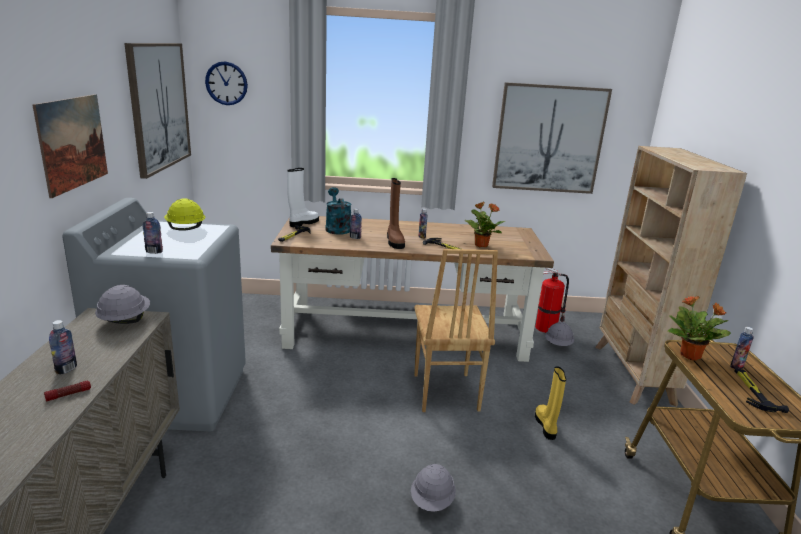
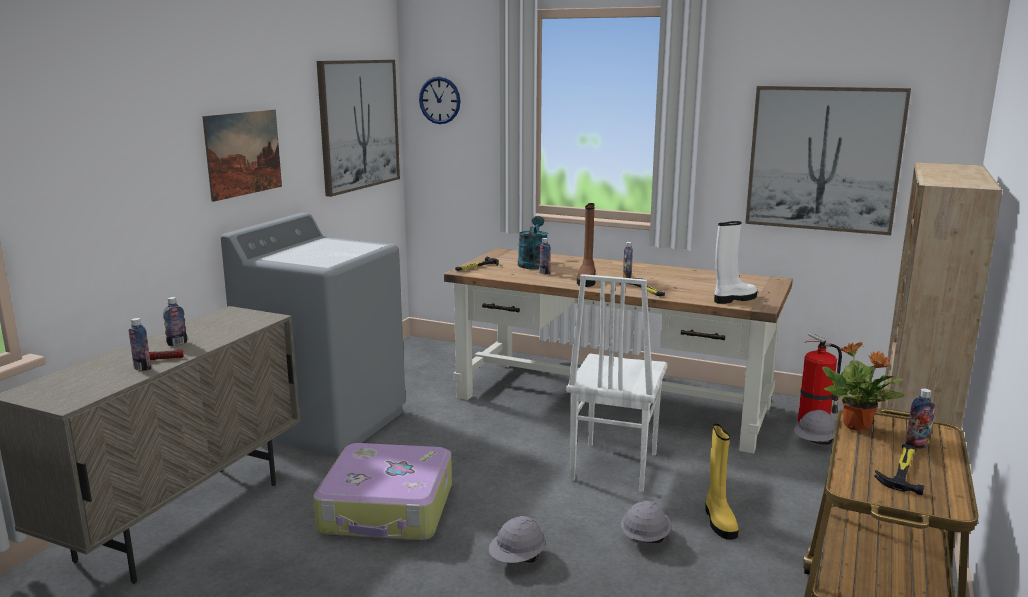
camera: 25 degrees right, 5 degrees down
grey hard hat [95,285,150,324] -> grey hard hat moved to [621,501,672,543]
bottle [142,212,163,254] -> bottle moved to [128,318,151,371]
yellow hard hat [164,198,205,230] -> none
white boot [287,168,319,227] -> white boot moved to [714,221,757,304]
brown chair [414,249,498,412] -> white chair [566,274,668,492]
potted plant [464,202,505,247] -> none
yellow boot [535,366,566,440] -> yellow boot turned 150 degrees clockwise [705,424,739,540]
none -> suitcase [313,443,452,541]

